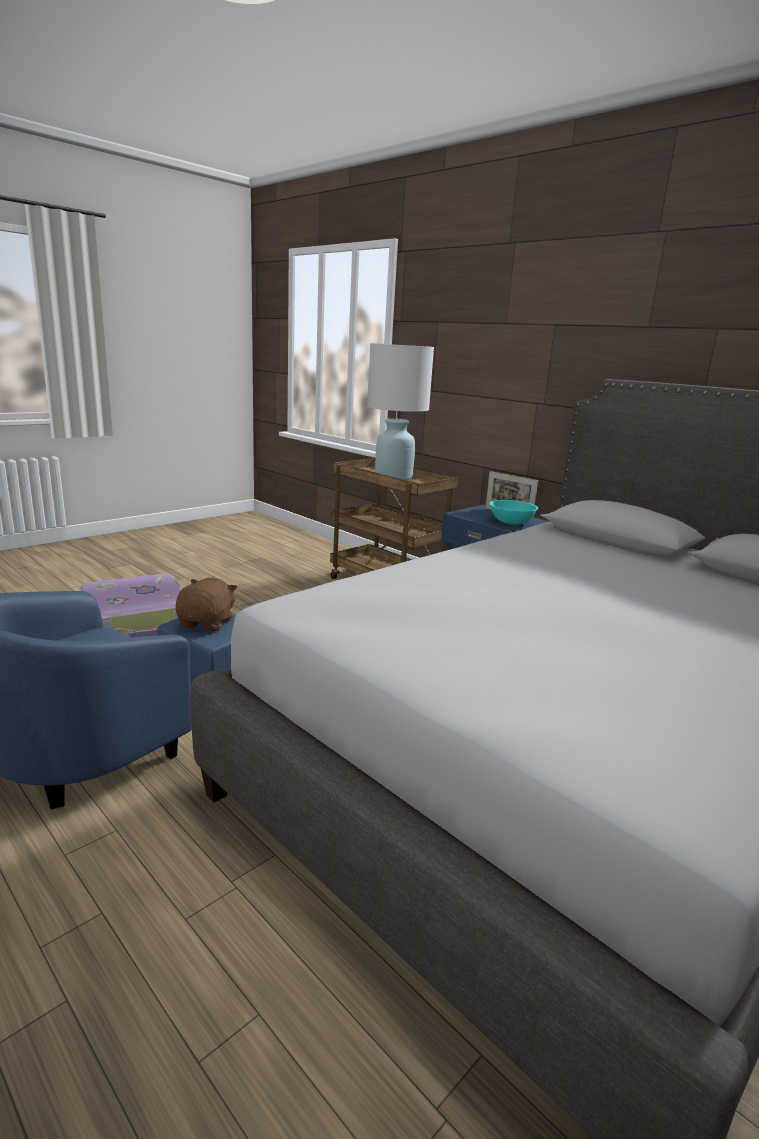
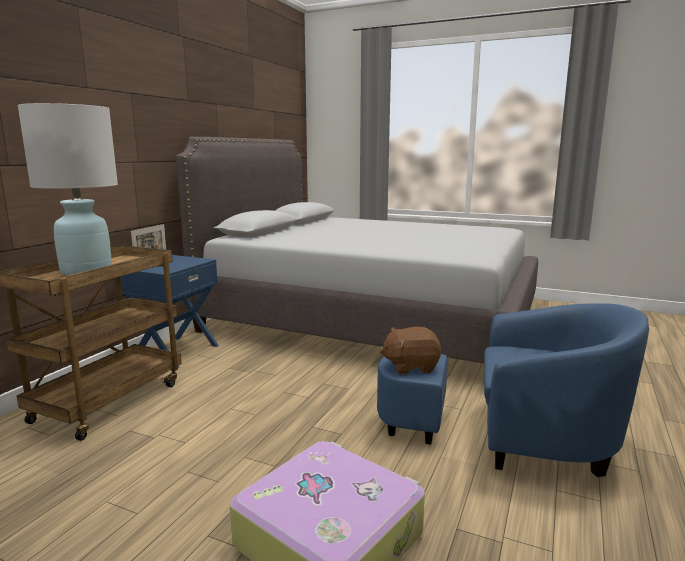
camera: 110 degrees left, 5 degrees down
turquoise bowl [490,500,538,525] -> none

